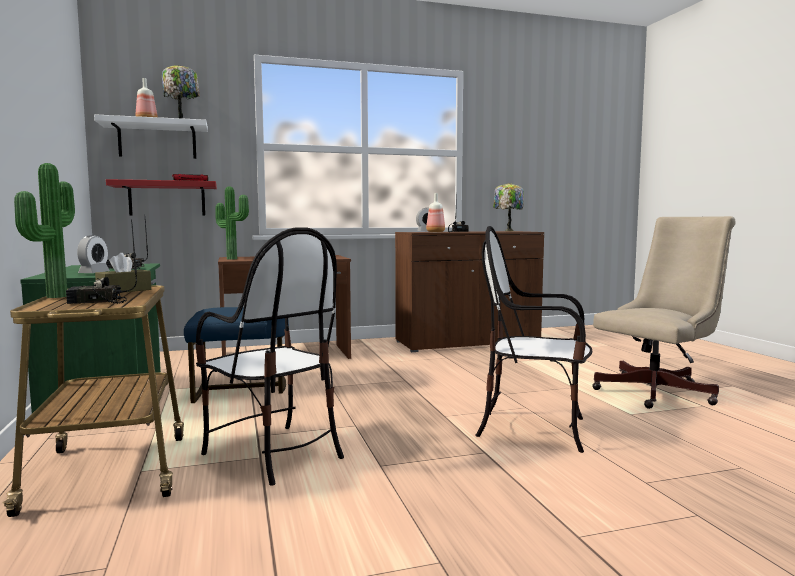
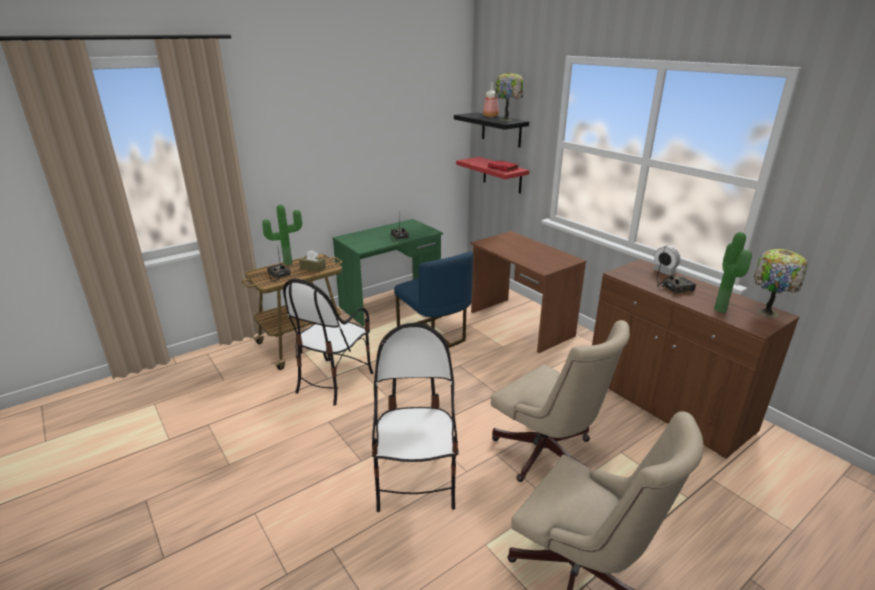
camera: 70 degrees right, 20 degrees up
alarm clock [77,235,110,273] -> none
white shelf [94,114,208,159] -> black shelf [454,112,529,147]
potted plant [215,186,249,260] -> potted plant moved to [714,232,752,313]
bottle [426,193,445,232] -> none
none -> beige office chair [491,320,630,482]

